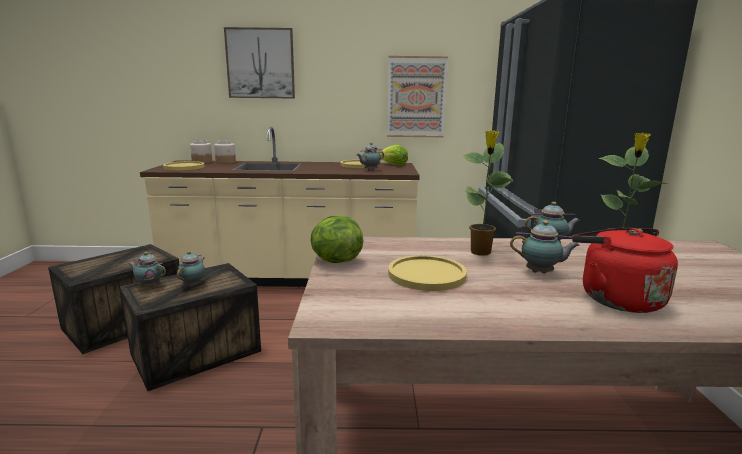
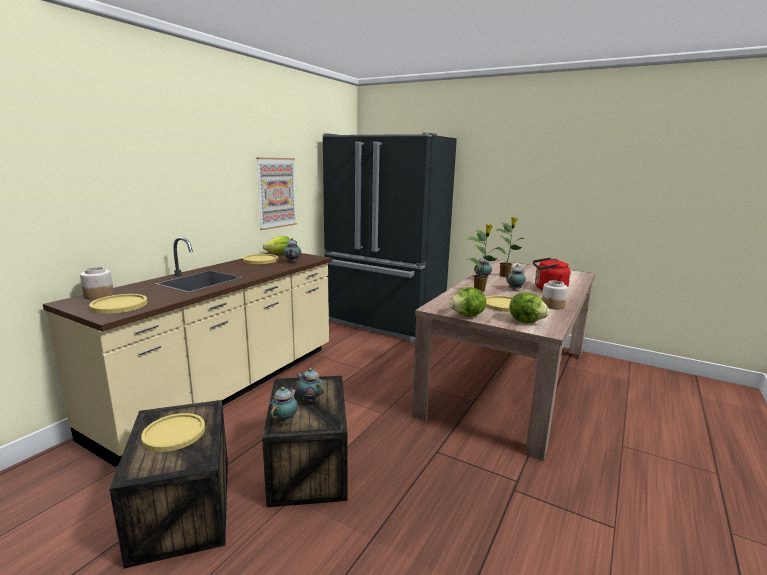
camera: 60 degrees left, 0 degrees up
teapot [129,252,166,288] -> teapot turned 150 degrees clockwise [269,387,298,424]
jar [214,141,236,164] -> jar moved to [542,280,568,309]
picture [224,27,295,98] -> none
none -> yellow plate [141,413,205,452]
none -> lettuce [510,292,550,323]

